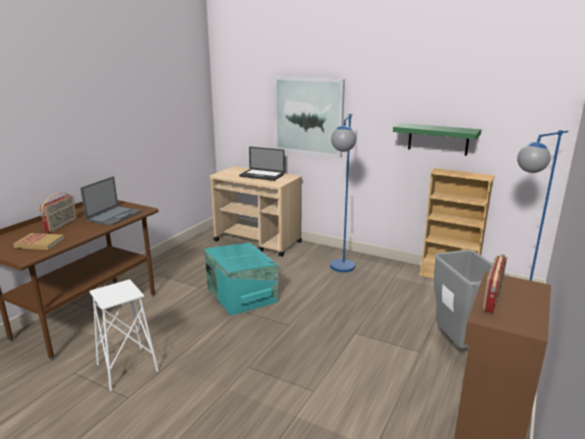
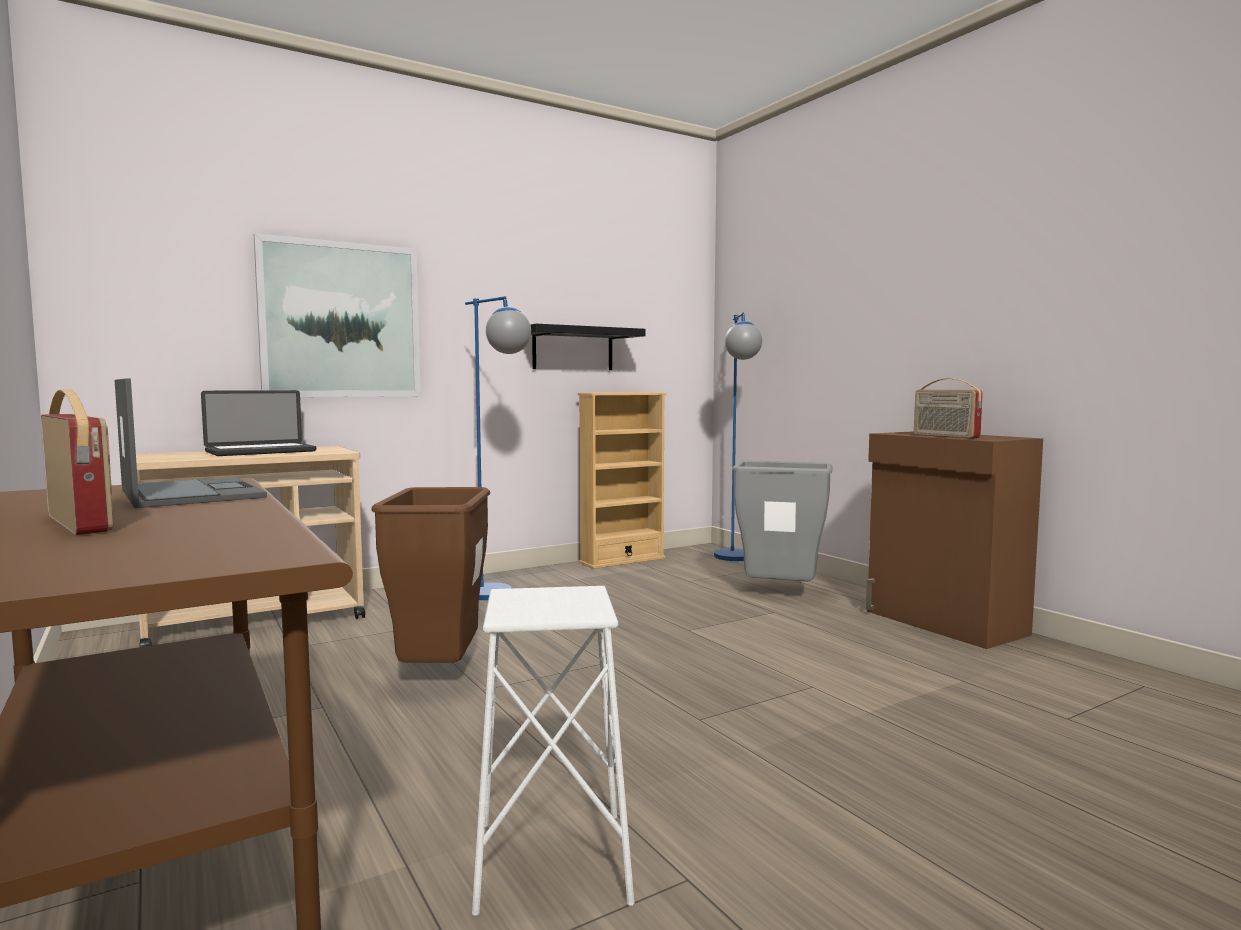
camera: 60 degrees left, 15 degrees down
book [13,233,65,250] -> none
turquoise storage box [204,243,279,316] -> brown trash can [372,487,490,663]
green shelf [393,123,481,156] -> black shelf [530,324,646,370]

